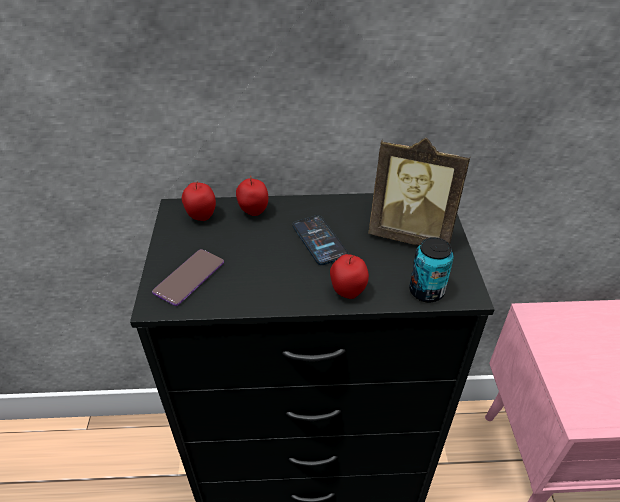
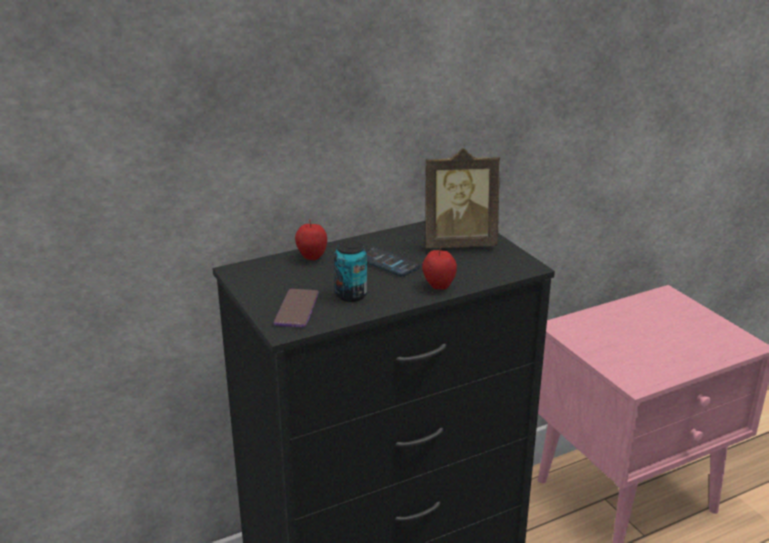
camera: 25 degrees left, 15 degrees down
apple [182,181,216,221] -> none
can [409,237,454,303] -> can moved to [334,241,367,302]

